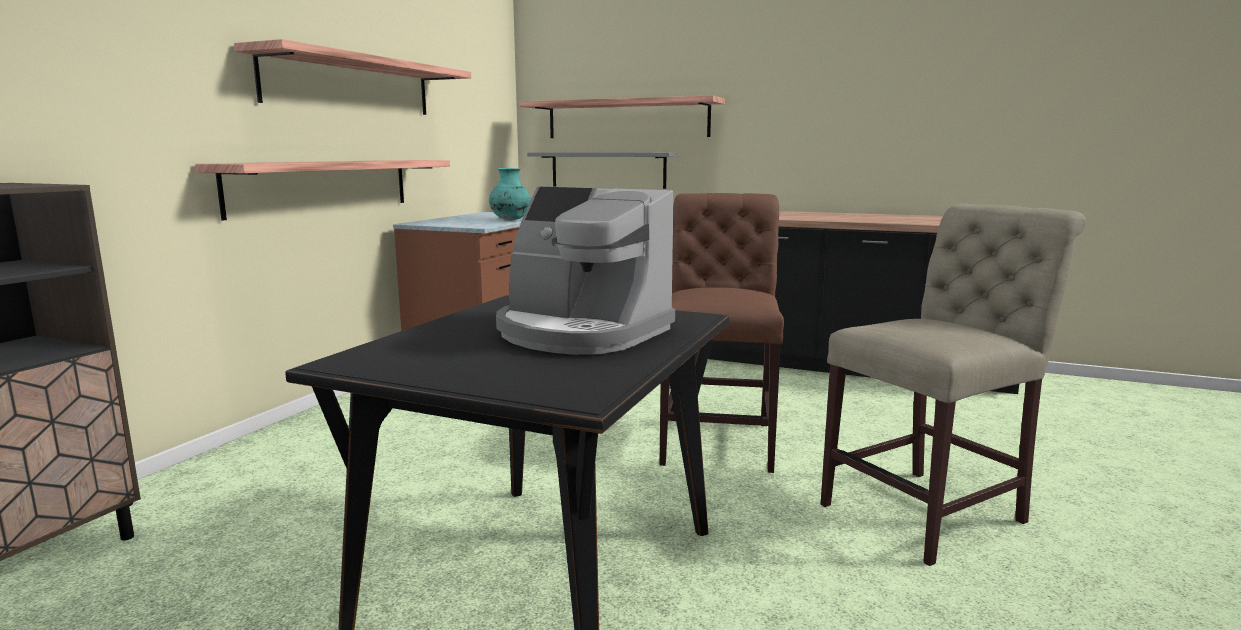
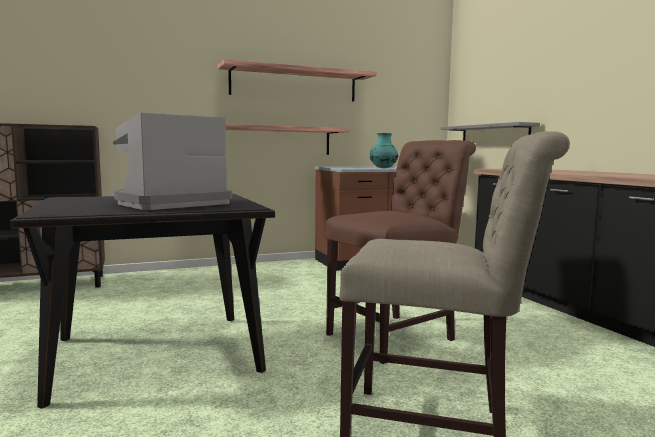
camera: 45 degrees right, 5 degrees down
coffee machine [496,186,675,355] -> coffee machine turned 60 degrees clockwise [113,112,232,210]
shelf [519,95,725,138] -> none

